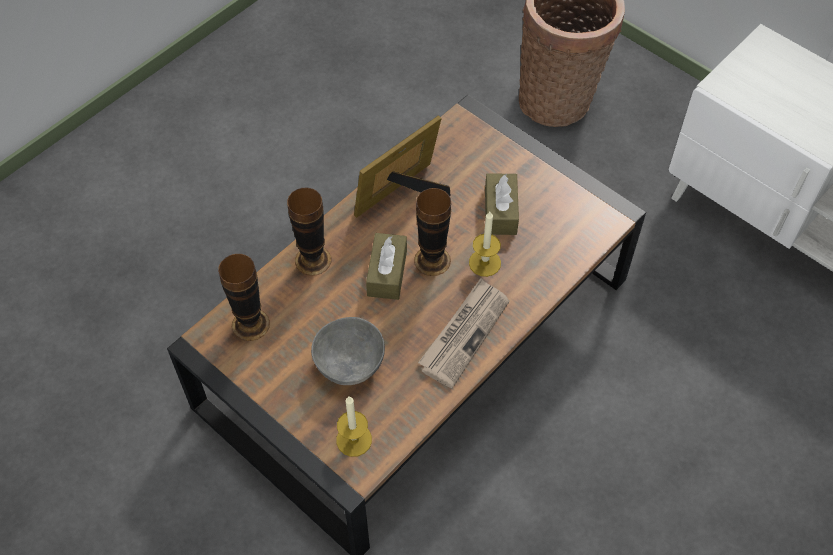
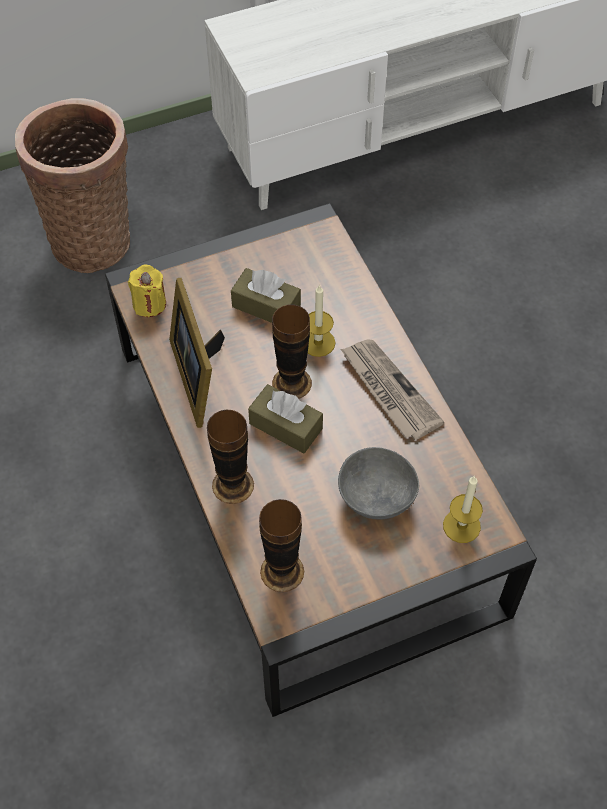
camera: 65 degrees left, 0 degrees up
none -> yellow candle [128,264,166,317]

